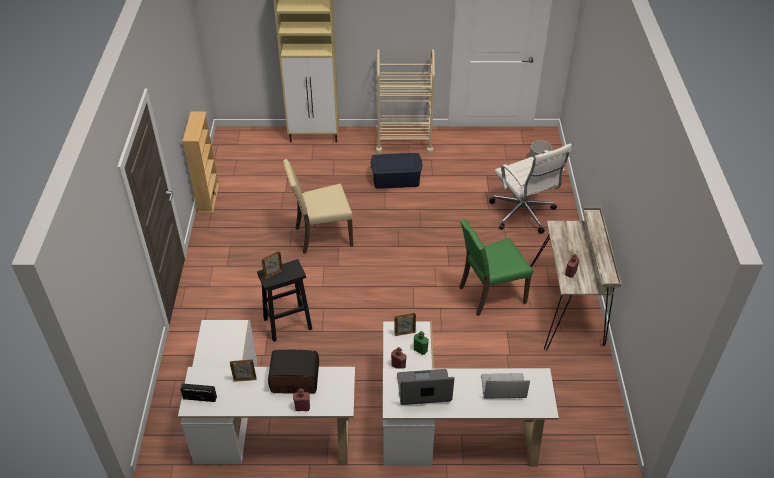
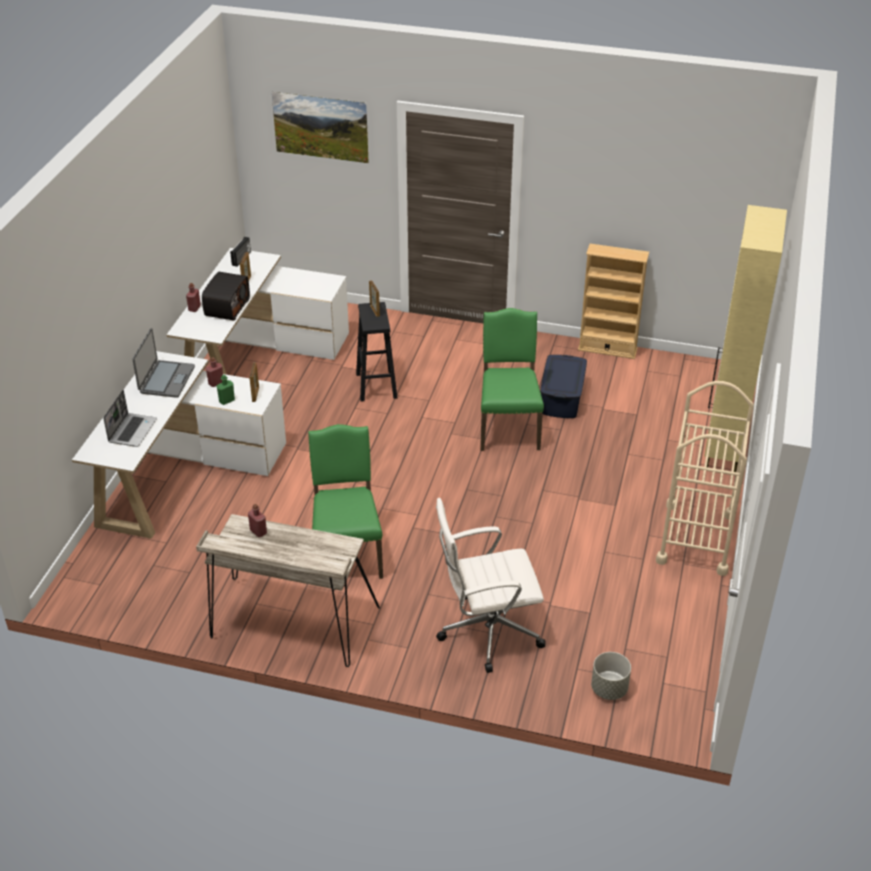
camera: 105 degrees right, 5 degrees down
beige chair [283,159,353,254] -> green chair [480,308,544,451]
blue storage box [370,153,423,189] -> blue storage box moved to [540,355,587,418]
none -> picture [272,92,369,163]

